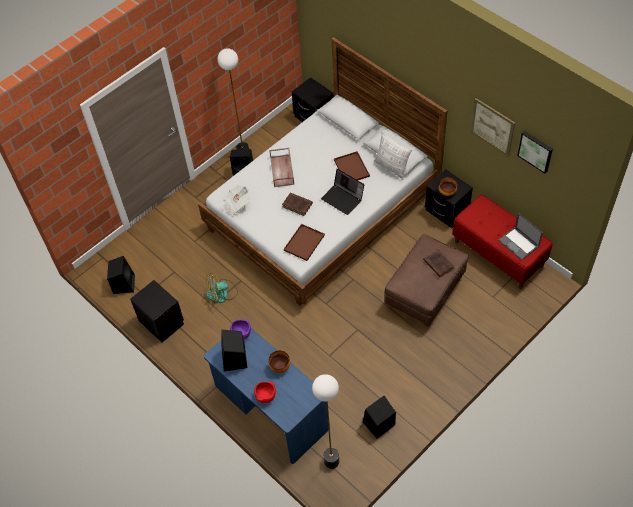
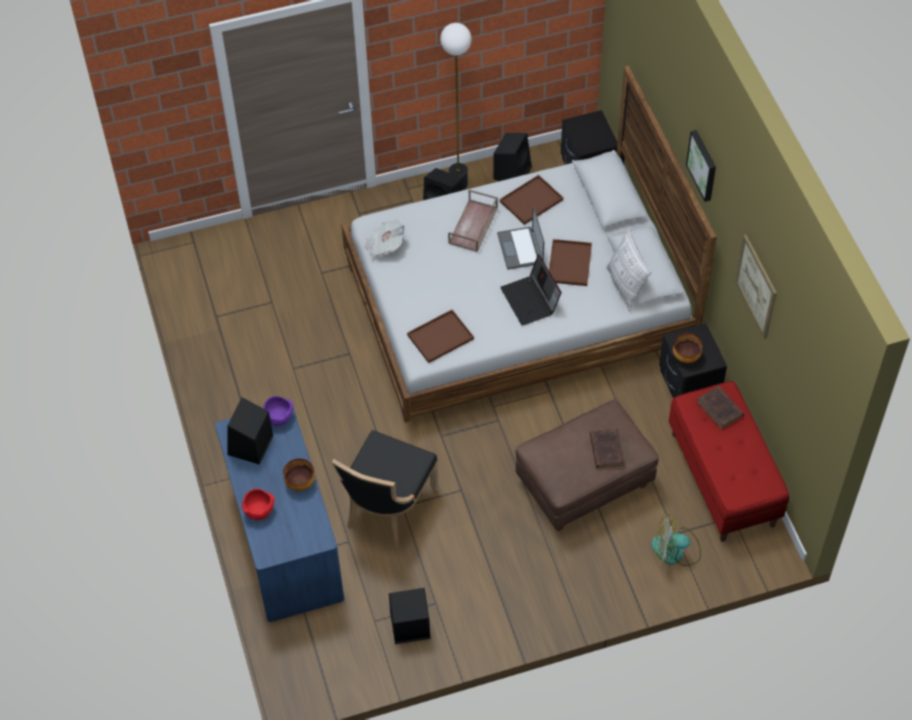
camera: 25 degrees right, 0 degrees up
black speaker [107,256,135,294] -> black speaker moved to [493,133,532,181]
black nightstand [130,280,184,343] -> none
fan [206,273,238,303] -> fan moved to [652,514,701,566]
brown book [282,192,313,216] -> brown book moved to [697,386,744,430]
floor lamp [312,374,339,469] -> none
laptop [498,213,543,260] -> laptop moved to [497,205,544,270]
picture [517,131,553,174] -> picture moved to [686,130,716,202]
none -> black chair [332,430,440,548]
none -> brown tray [500,175,563,225]

